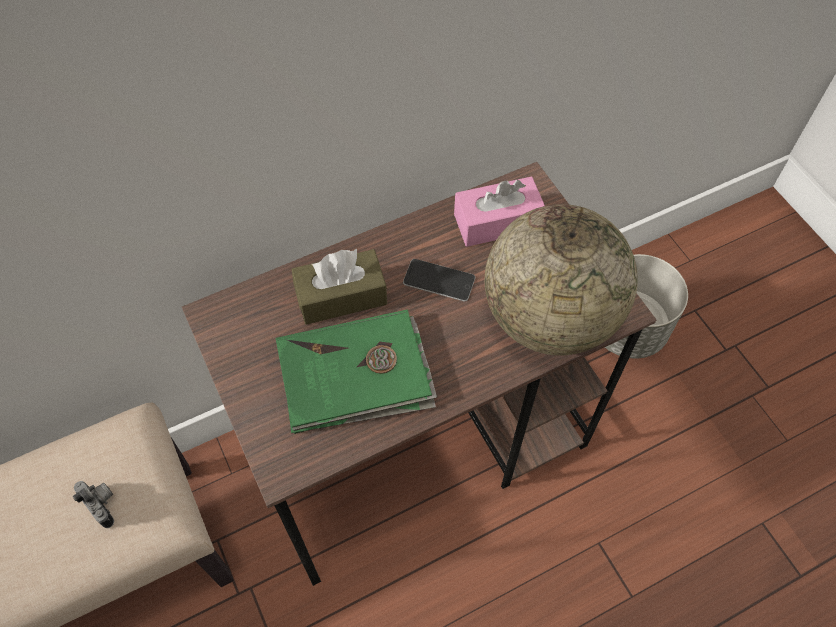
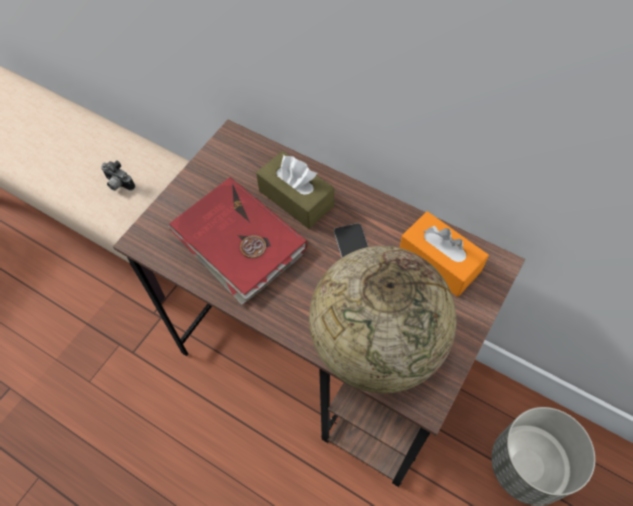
camera: 60 degrees right, 0 degrees up
camera [73,481,114,528] -> camera turned 105 degrees clockwise [101,160,135,191]
green book [275,309,437,434] -> red book [168,177,308,305]
pink tissue box [454,177,545,247] -> orange tissue box [400,211,489,297]

